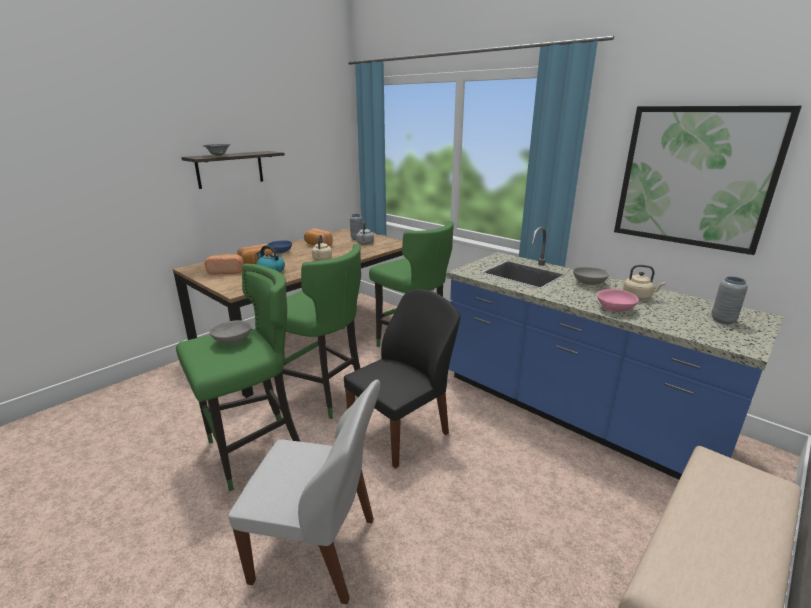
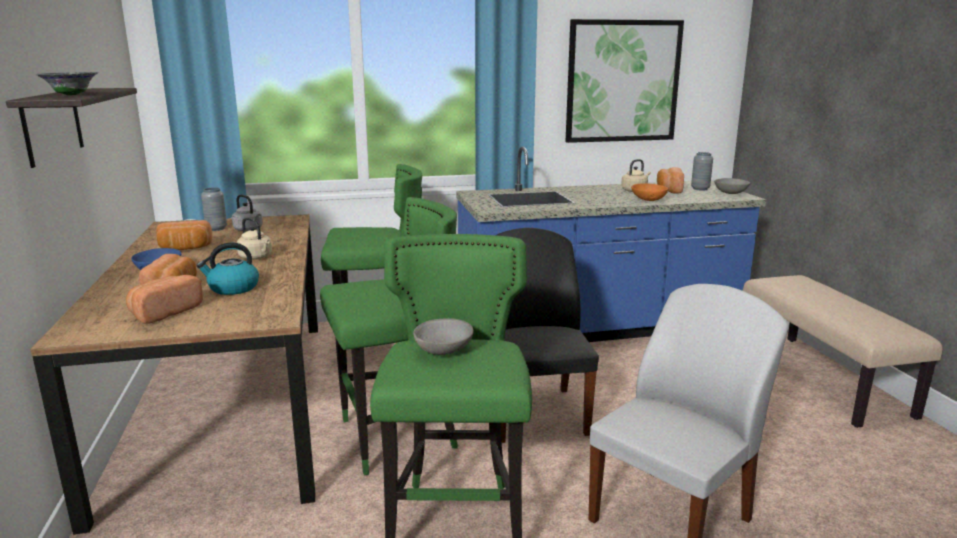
camera: 55 degrees left, 5 degrees down
grey bowl [573,267,609,285] -> grey bowl moved to [714,178,750,194]
pink bowl [597,289,639,312] -> orange bowl [631,184,668,201]
none -> bread [657,167,684,194]

